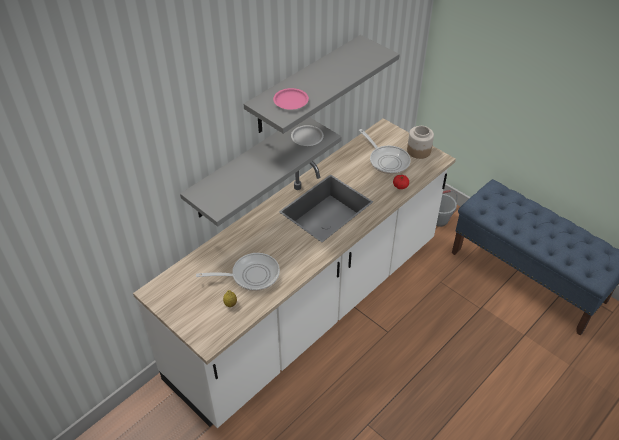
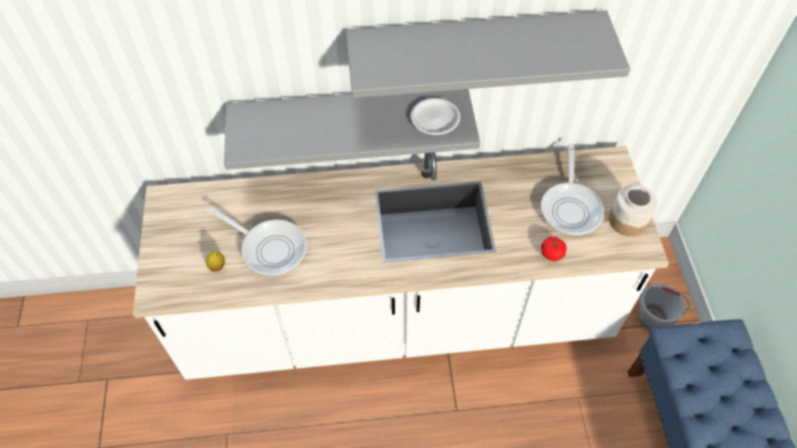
camera: 40 degrees right, 10 degrees up
pink plate [273,88,309,110] -> none

